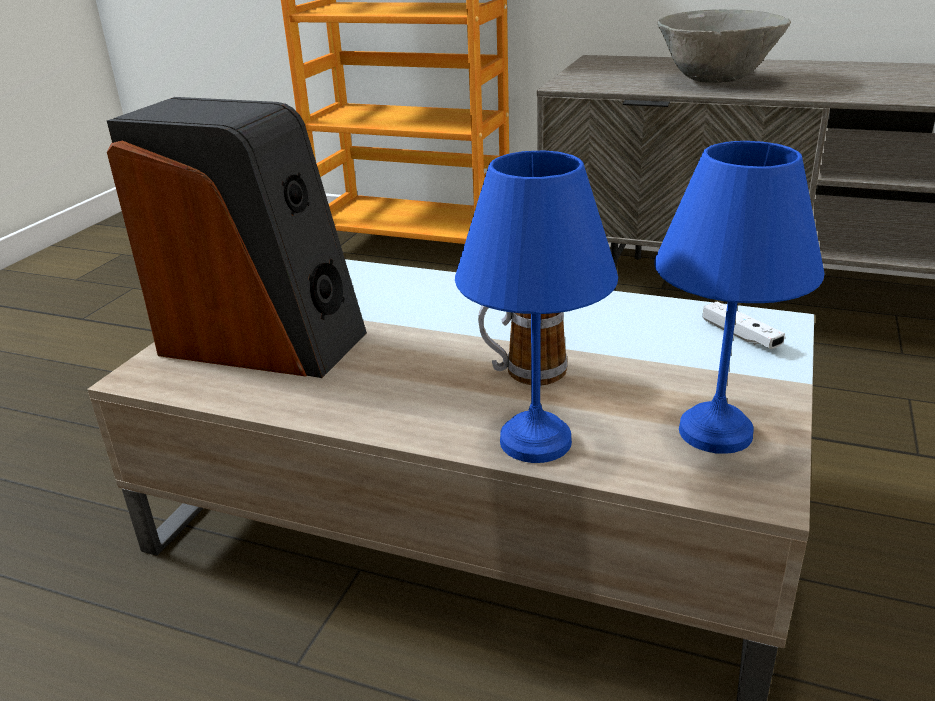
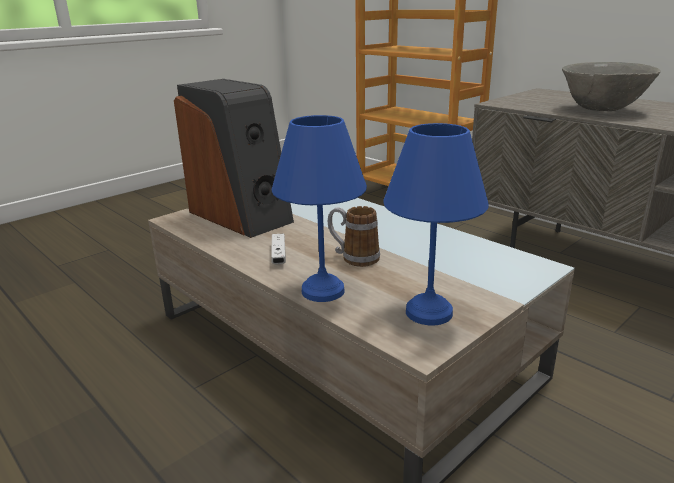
camera: 25 degrees right, 5 degrees down
white game controller [703,301,785,349] -> white game controller moved to [271,234,286,264]

